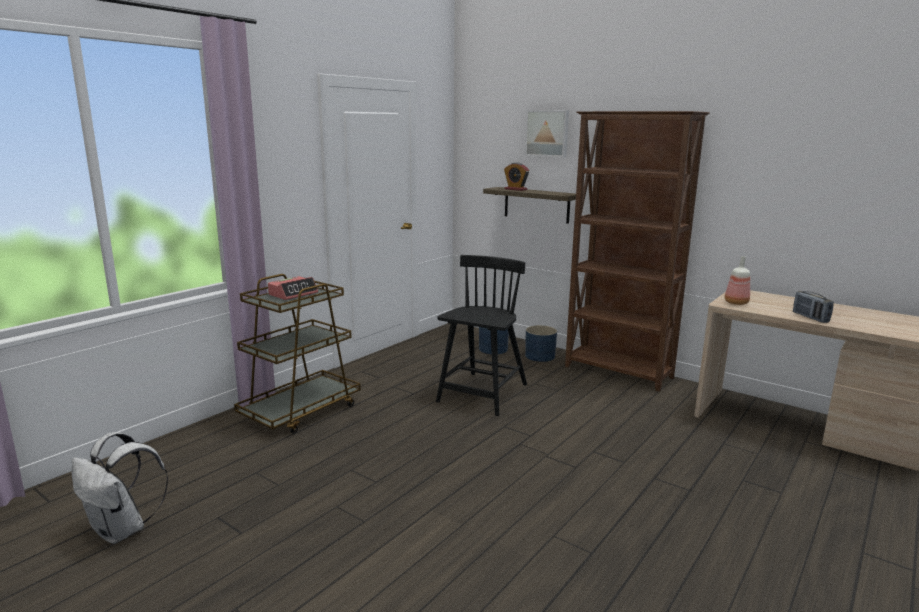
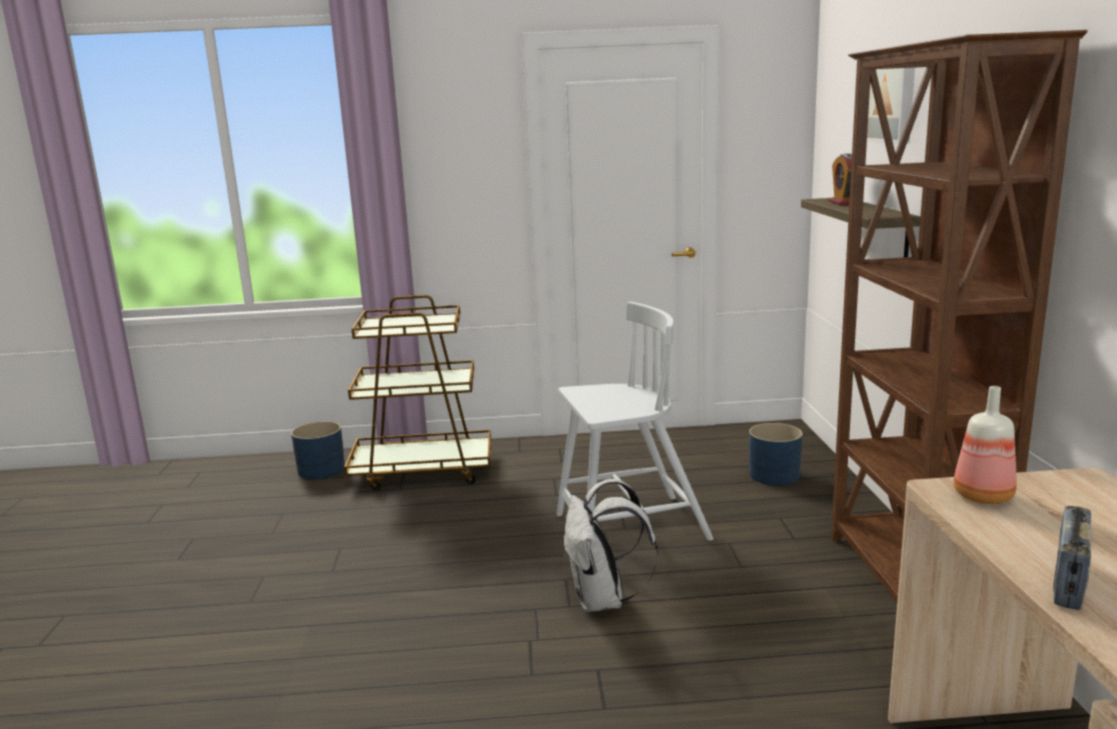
camera: 50 degrees right, 0 degrees up
white backpack [72,432,168,544] -> white backpack moved to [564,479,658,612]
alarm clock [268,276,318,300] -> none
black chair [436,255,527,416] -> white chair [556,302,714,541]
blue planter [525,325,557,362] -> blue planter moved to [291,421,345,479]

